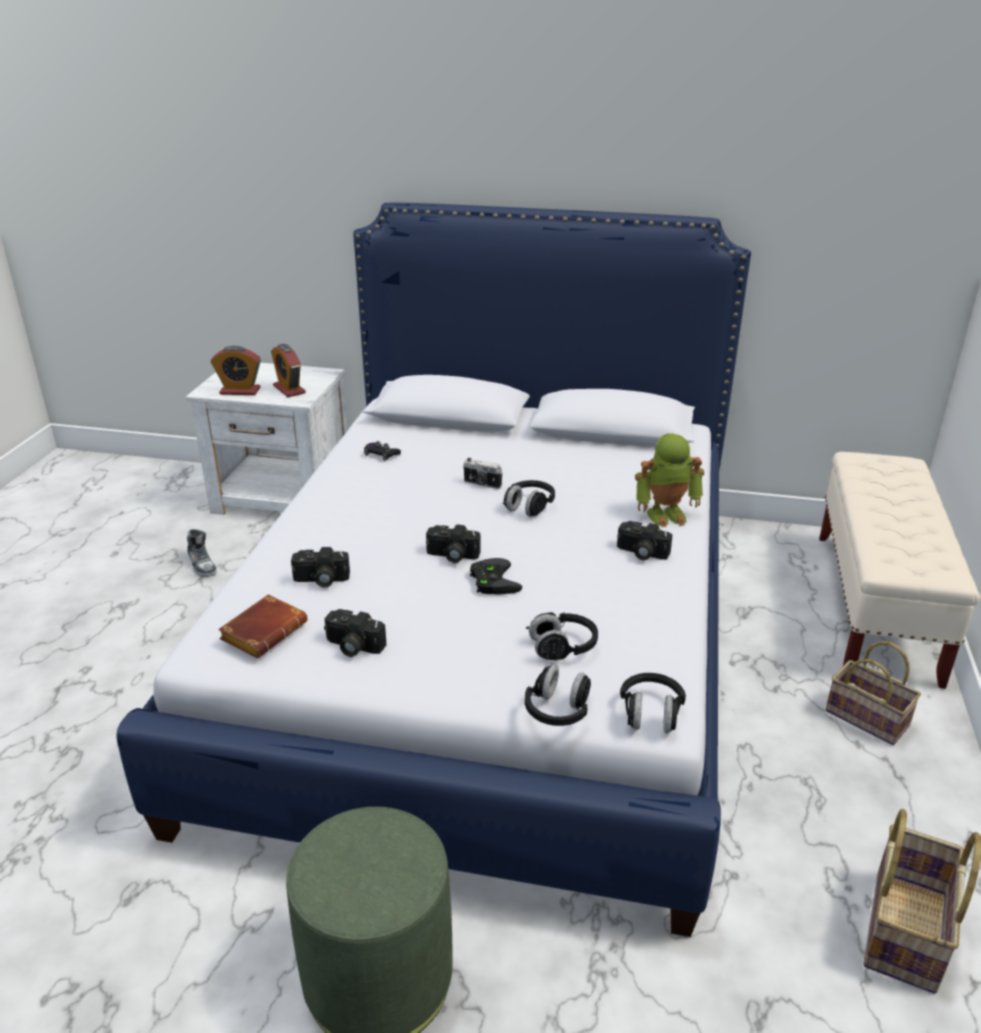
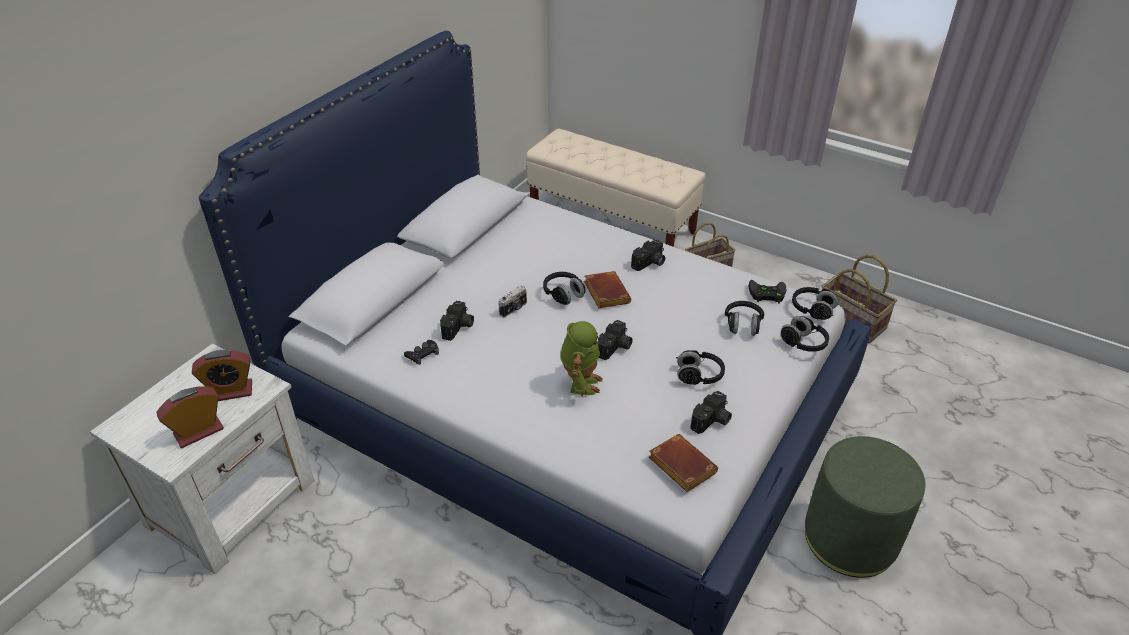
camera: 70 degrees left, 10 degrees up
shoe [187,529,217,577] -> none
alarm clock [211,346,261,395] -> alarm clock turned 150 degrees counterclockwise [156,386,224,448]
camera [291,547,350,587] -> camera moved to [440,301,474,341]
black game controller [470,558,522,594] -> black game controller moved to [749,280,786,303]
toy robot [635,433,704,527] -> toy robot moved to [560,321,603,396]
none -> brown book [584,271,631,308]
none -> black headphones [676,350,725,385]

